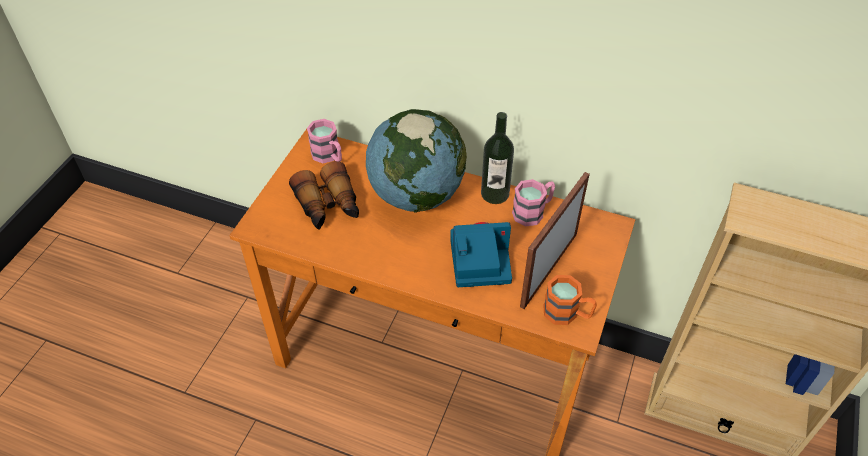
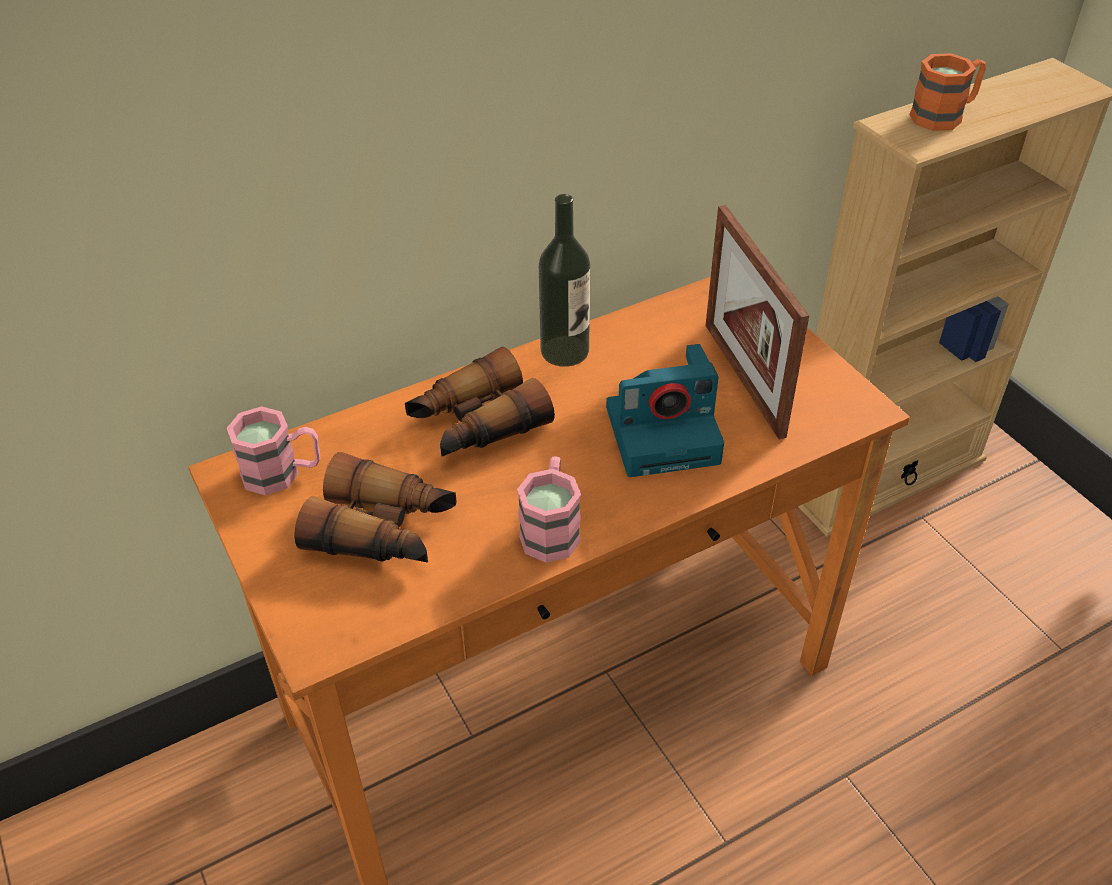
camera: 50 degrees left, 5 degrees down
globe [366,109,467,212] -> binoculars [405,346,555,457]
camera [450,222,512,287] -> camera turned 135 degrees counterclockwise [606,344,724,477]
pink mug [512,179,555,227] -> pink mug moved to [517,456,581,563]
orange mug [543,275,597,325] -> orange mug moved to [909,53,986,131]

